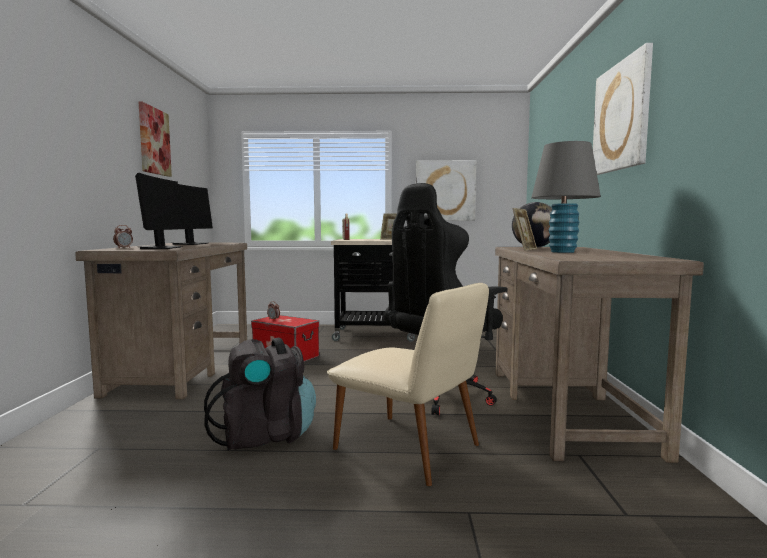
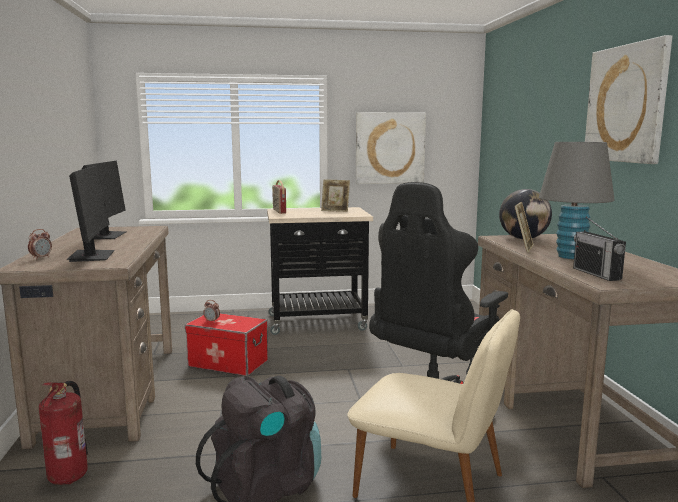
camera: 10 degrees left, 5 degrees up
picture [138,102,172,177] -> none
none -> fire extinguisher [39,381,88,485]
none -> radio [573,217,626,281]

